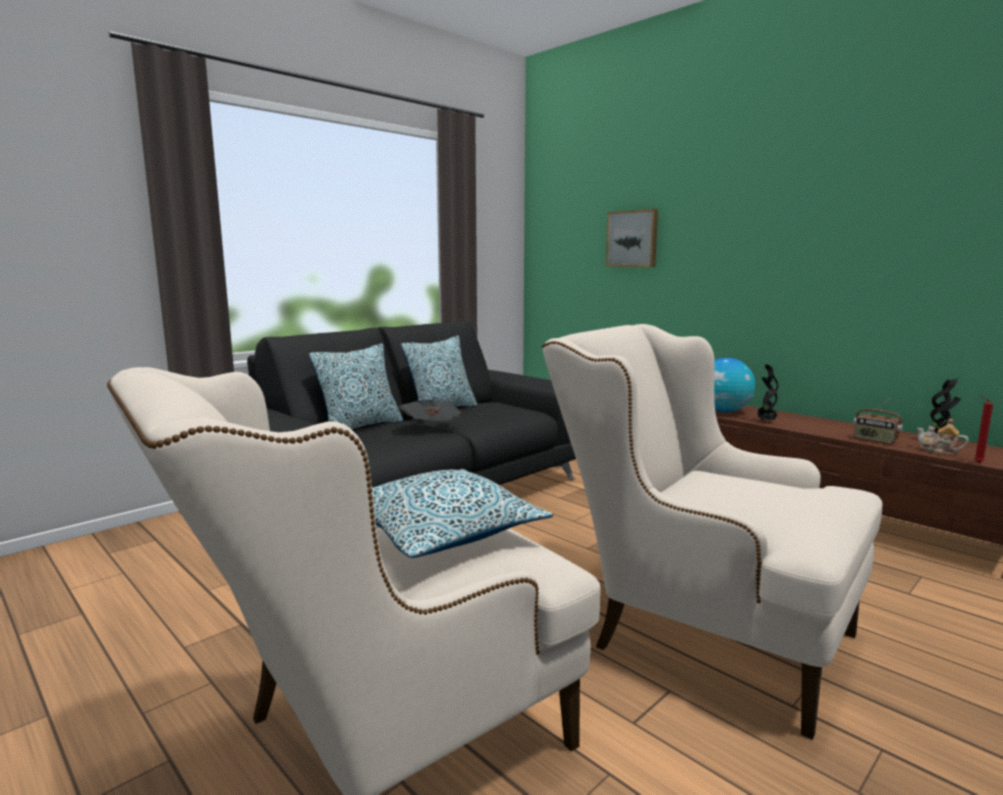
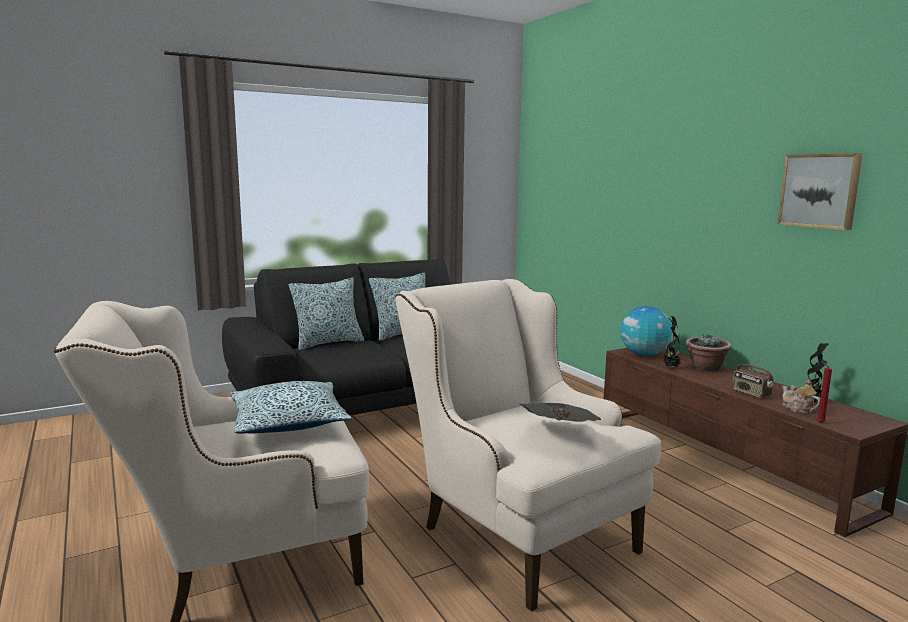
camera: 15 degrees right, 0 degrees up
newspaper [399,400,462,421] -> newspaper moved to [519,402,601,422]
picture [606,209,658,267] -> picture moved to [778,153,862,230]
none -> potted plant [686,334,732,372]

